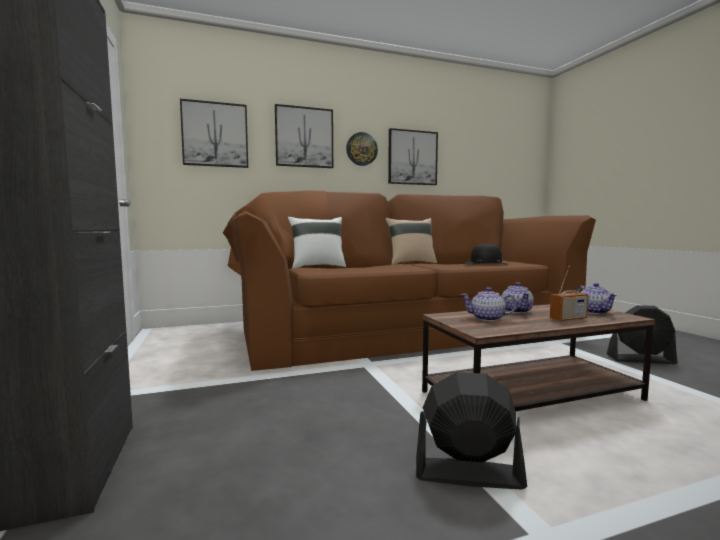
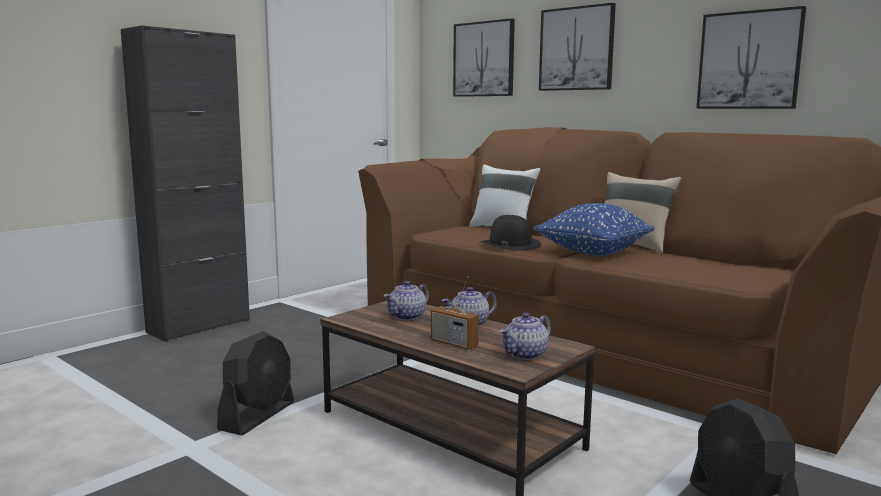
camera: 60 degrees right, 5 degrees up
wall clock [346,132,378,166] -> none
black fan [416,372,527,490] -> black fan turned 45 degrees clockwise [217,331,294,435]
teapot [461,287,517,321] -> teapot turned 120 degrees counterclockwise [384,281,429,320]
black hat [464,244,507,264] -> black hat moved to [481,215,541,251]
none -> blue pillow [533,203,654,256]

